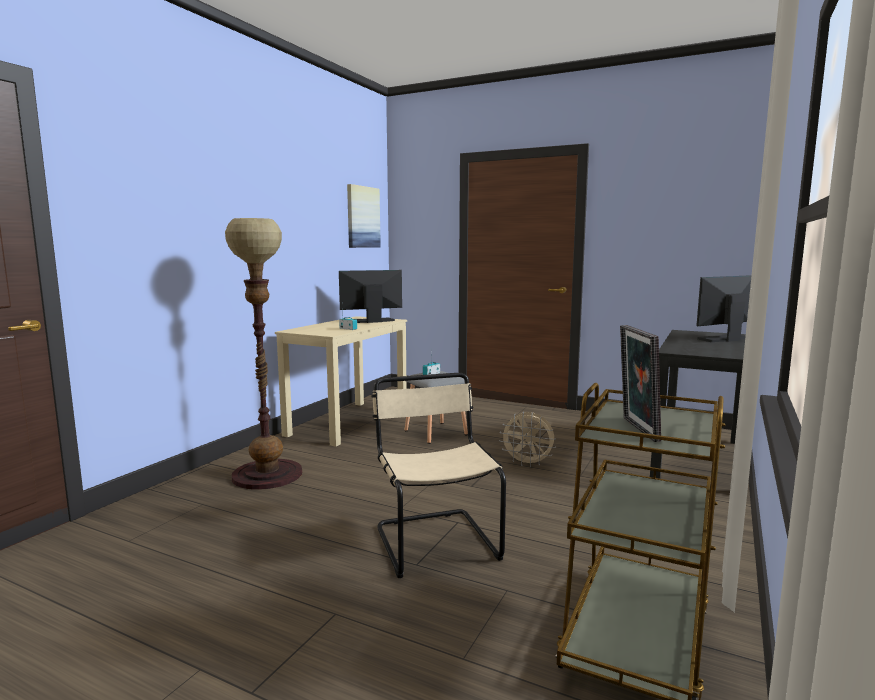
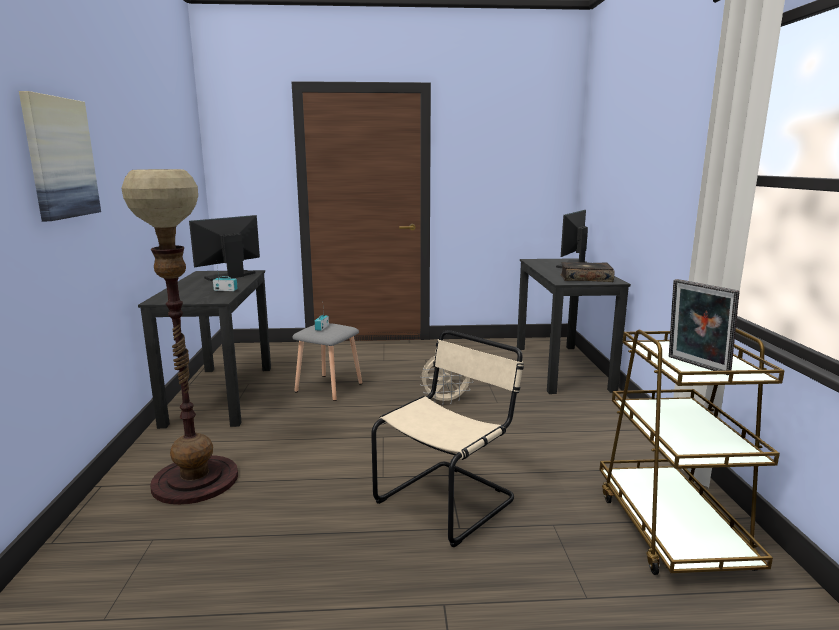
camera: 30 degrees left, 5 degrees up
beige desk [275,316,407,447] -> black desk [138,270,271,429]
picture [347,184,381,248] -> picture moved to [19,91,101,221]
beige chair [371,373,506,578] -> beige chair turned 90 degrees clockwise [371,330,524,547]
none -> book [560,262,615,282]

